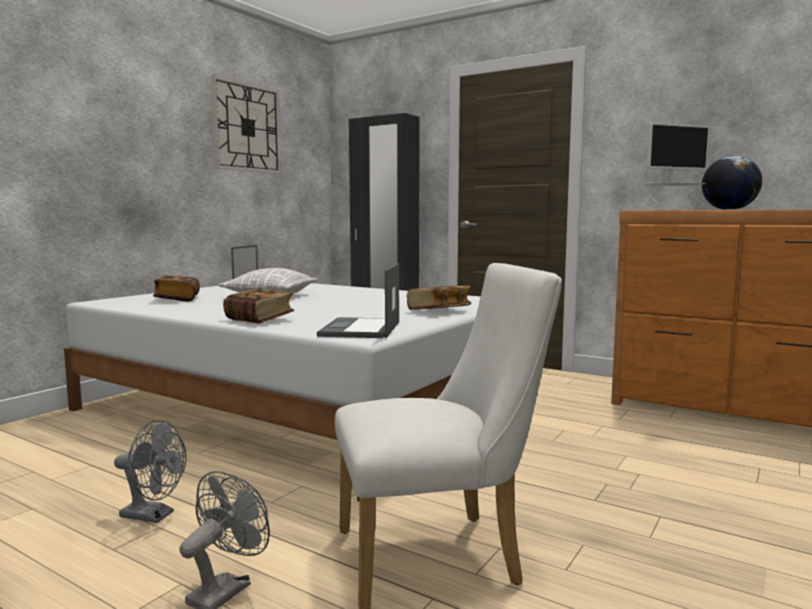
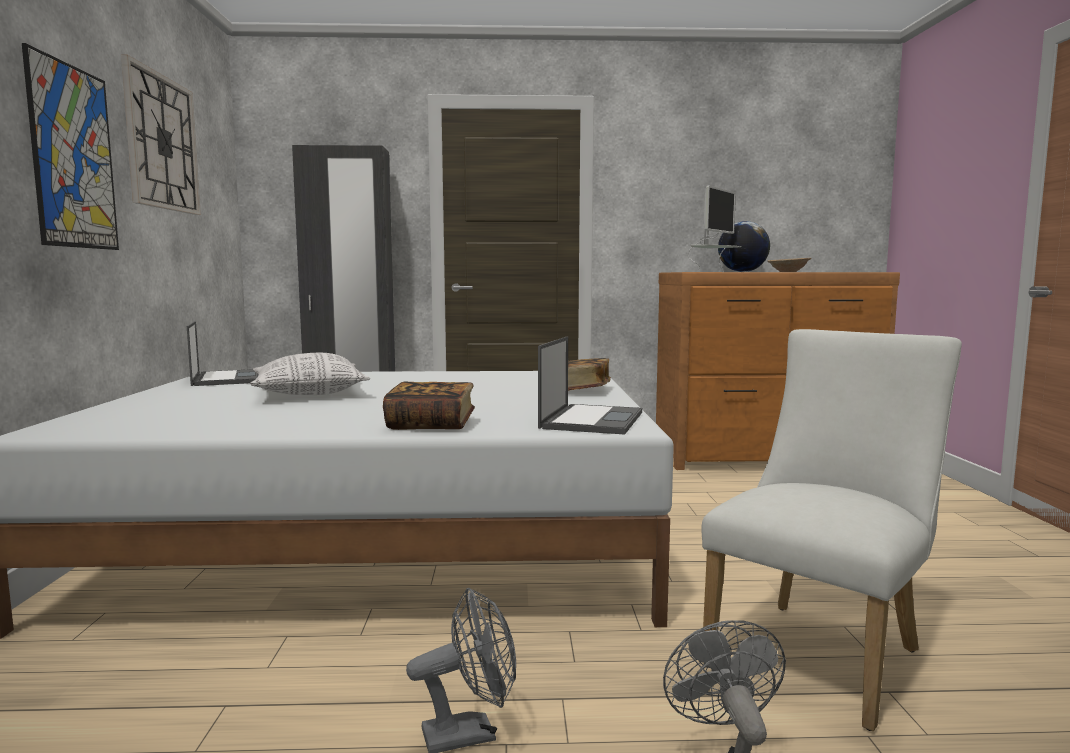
camera: 35 degrees left, 0 degrees up
book [153,275,200,302] -> none
laptop [317,263,399,338] -> laptop turned 135 degrees counterclockwise [538,336,642,435]
none -> picture [22,43,119,250]
none -> brown bowl [767,258,812,272]

